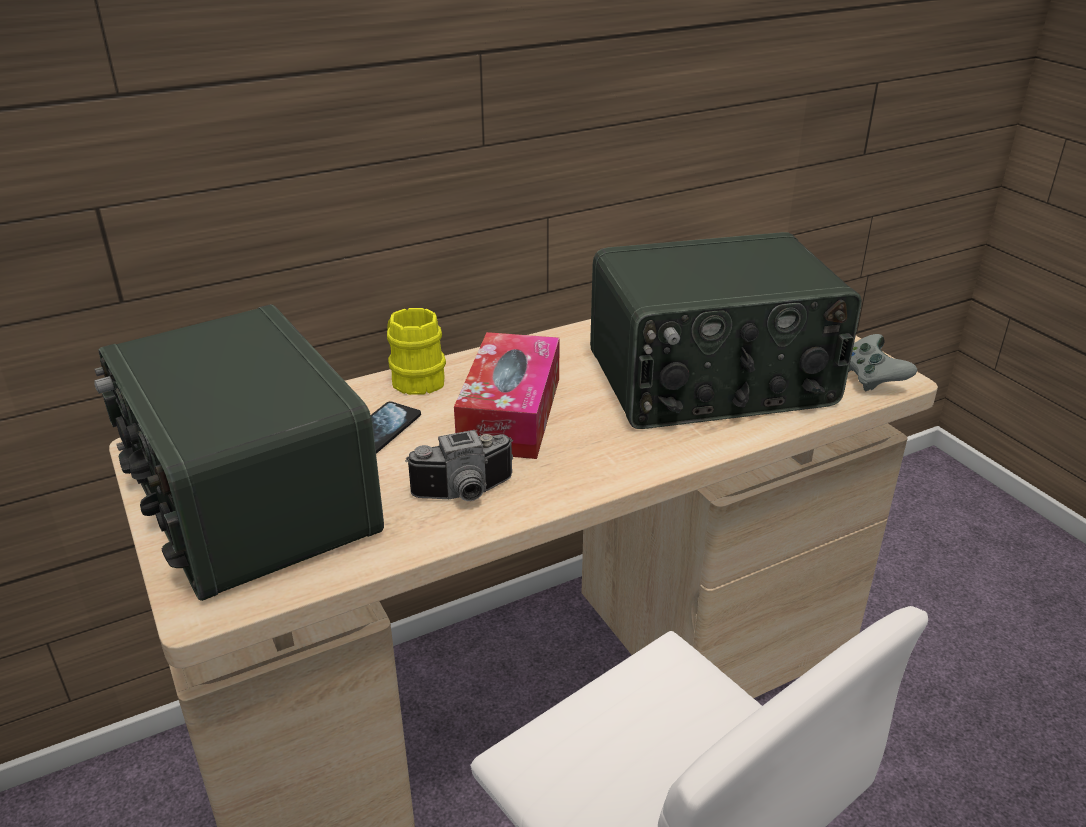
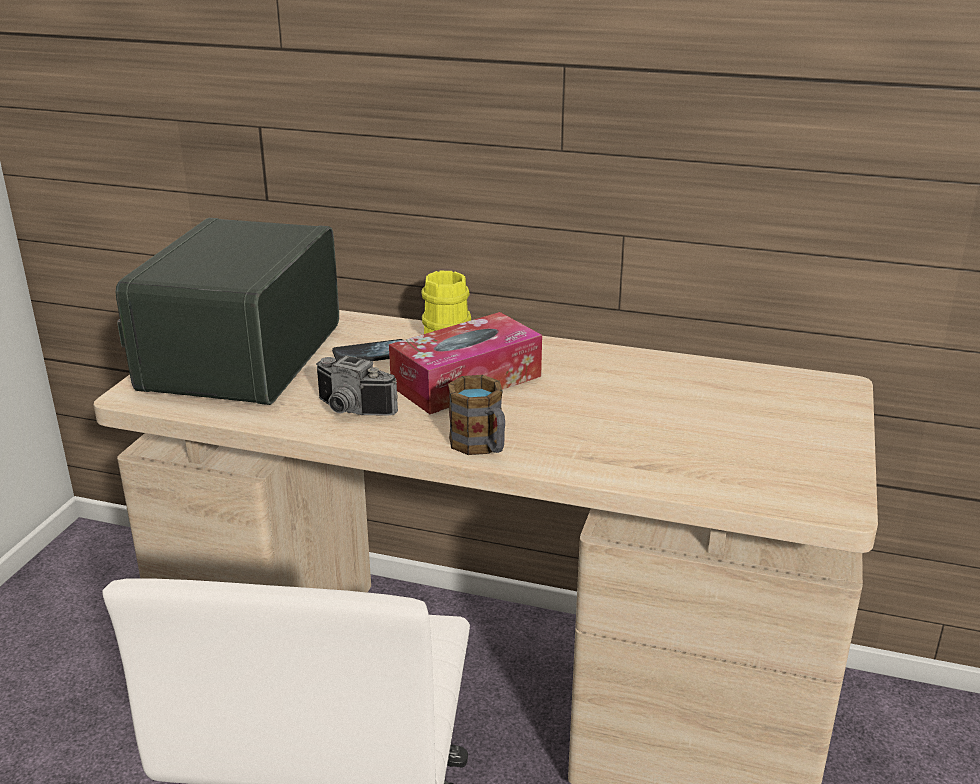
camera: 45 degrees right, 5 degrees down
radio [590,232,862,429] -> none
grey game controller [848,334,917,391] -> none
none -> mug [448,375,505,455]

